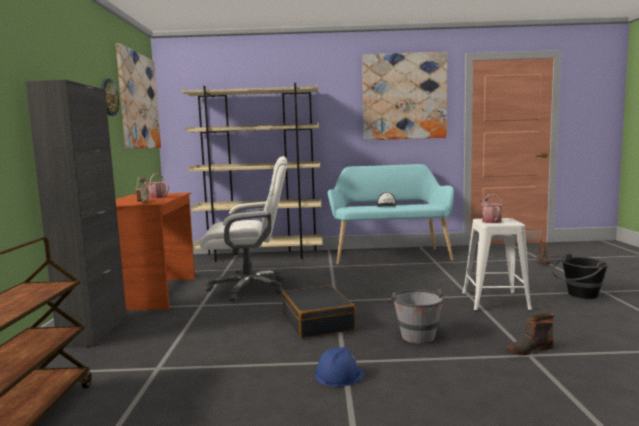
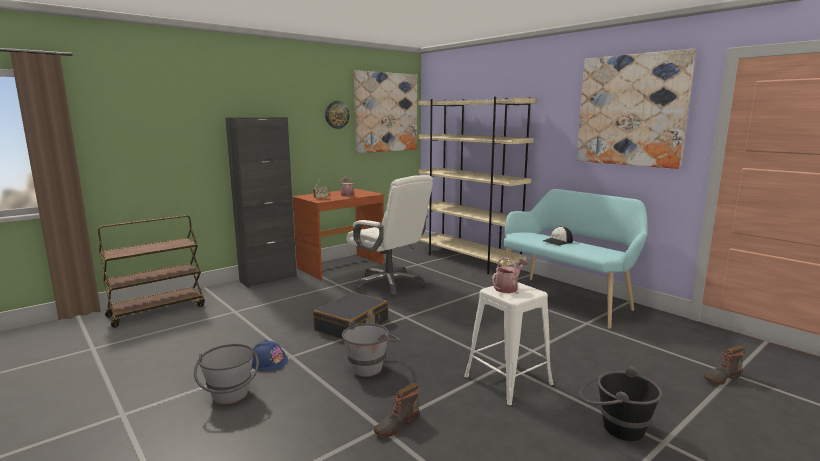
camera: 50 degrees right, 5 degrees up
boot [507,313,554,355] -> boot turned 75 degrees counterclockwise [374,383,419,437]
none -> grey bucket [194,344,259,404]

